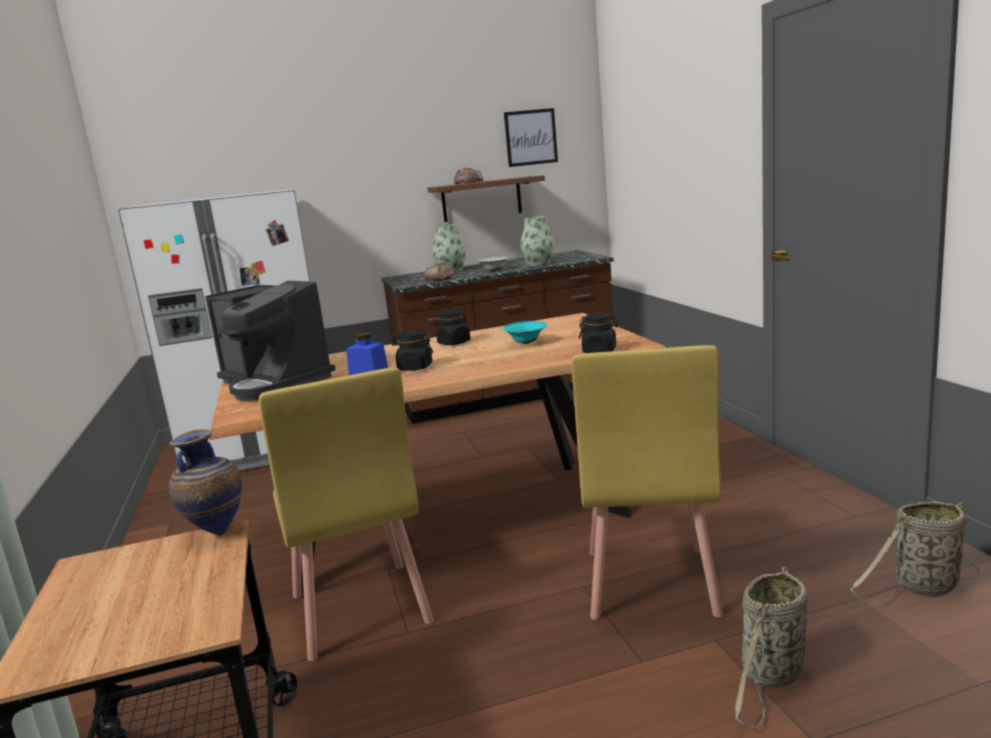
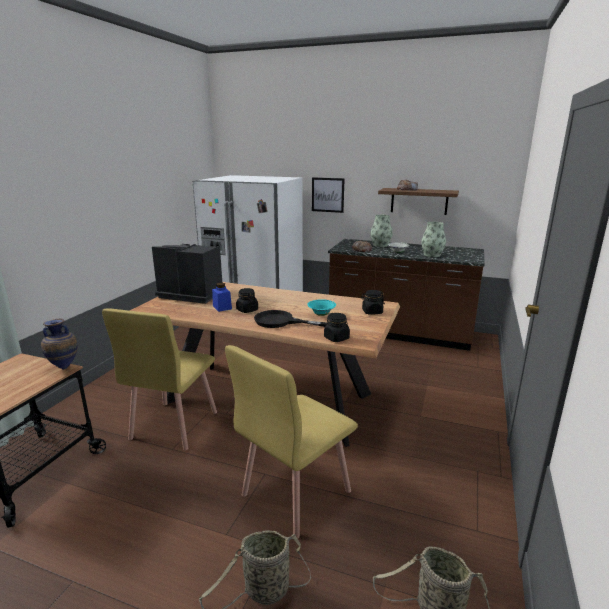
camera: 35 degrees right, 5 degrees up
coffee machine [205,281,336,401] -> coffee machine turned 120 degrees clockwise [152,244,222,304]
black jar [436,309,471,345] -> black jar moved to [361,290,385,314]
picture [504,108,558,167] -> picture moved to [312,177,345,213]
none -> black frying pan [254,310,327,328]

